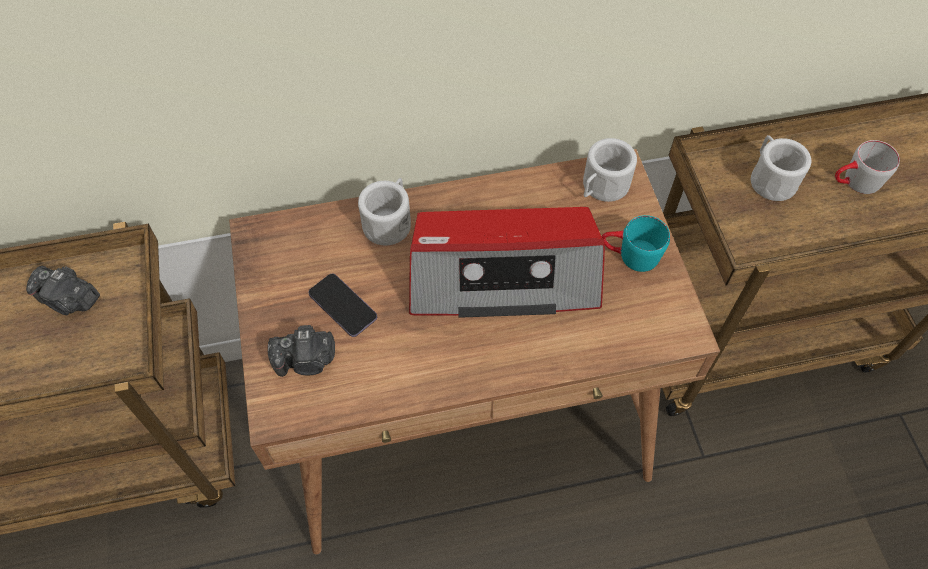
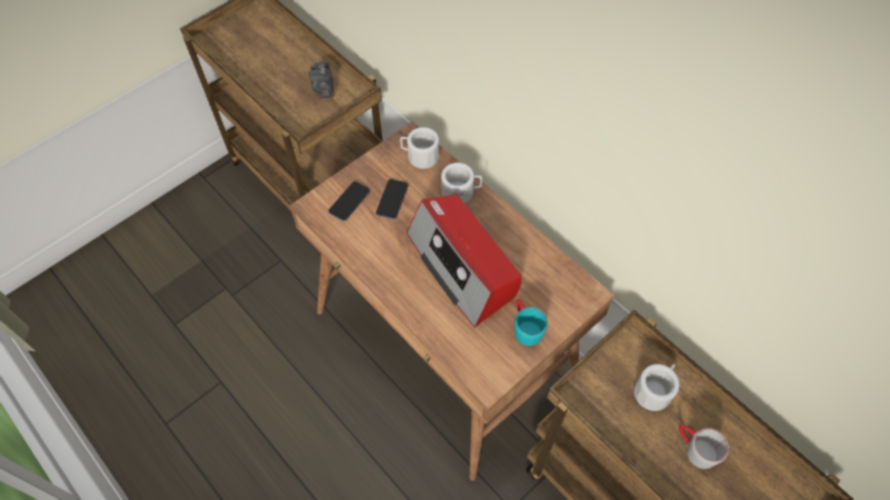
camera: 60 degrees right, 0 degrees up
camera [268,325,335,377] -> phone [328,181,370,221]
white mug [583,138,637,202] -> white mug moved to [400,127,439,169]

